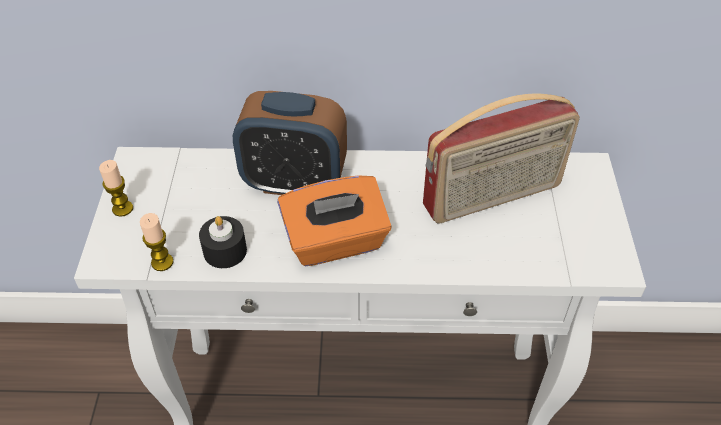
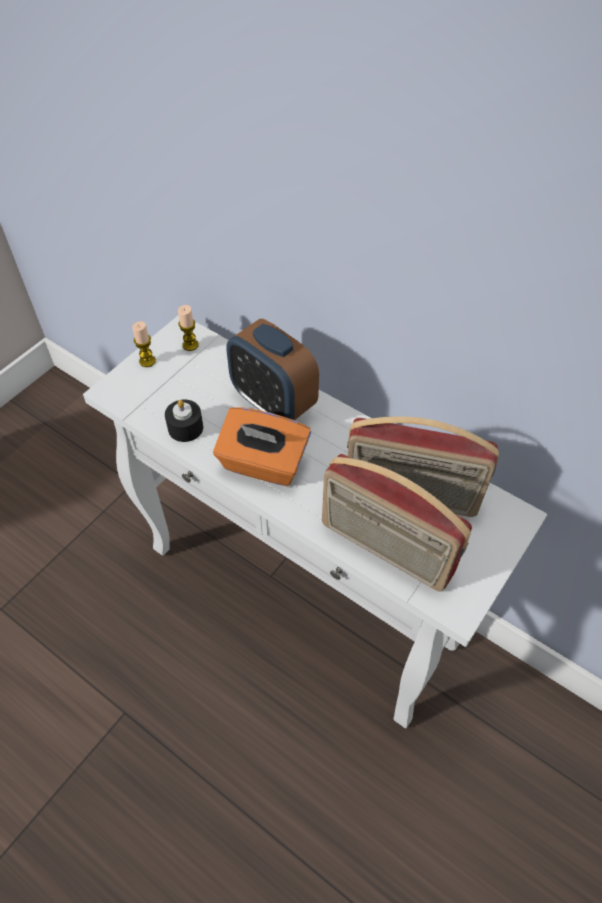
camera: 35 degrees right, 5 degrees up
candle [140,213,174,271] -> candle moved to [178,305,199,351]
none -> radio [322,454,472,592]

